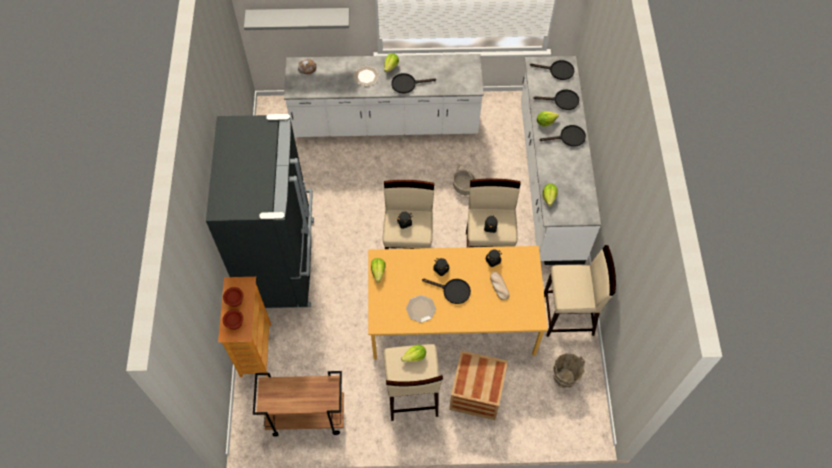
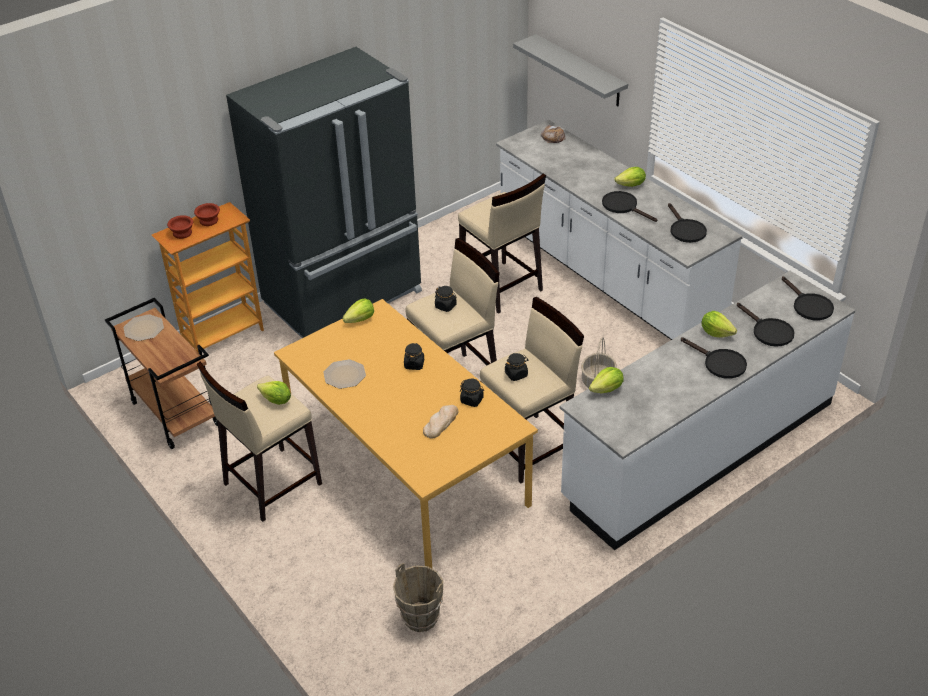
camera: 55 degrees right, 20 degrees down
plate [353,66,380,86] -> plate moved to [123,314,164,341]
black frying pan [422,279,471,304] -> black frying pan moved to [668,203,707,243]
crate [449,350,508,420] -> none
beige stool [544,245,616,337] -> beige stool moved to [458,173,546,314]

